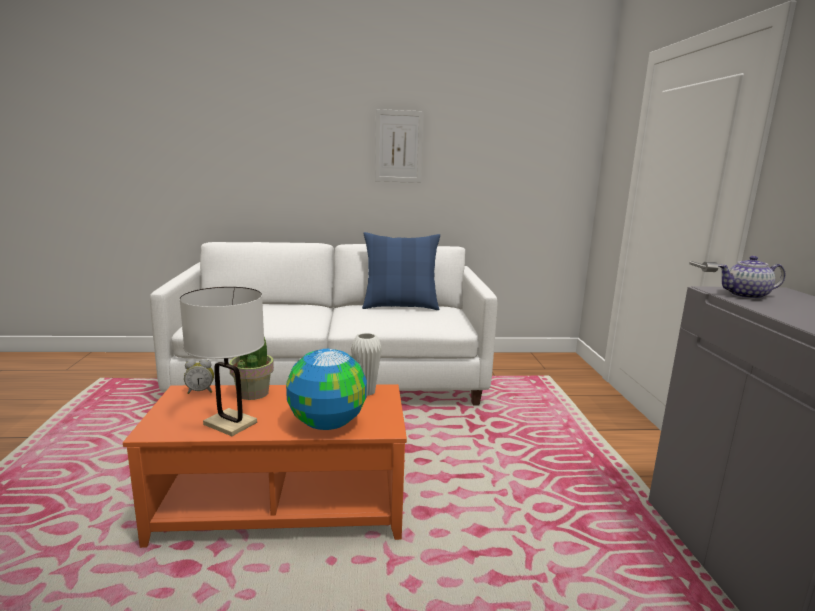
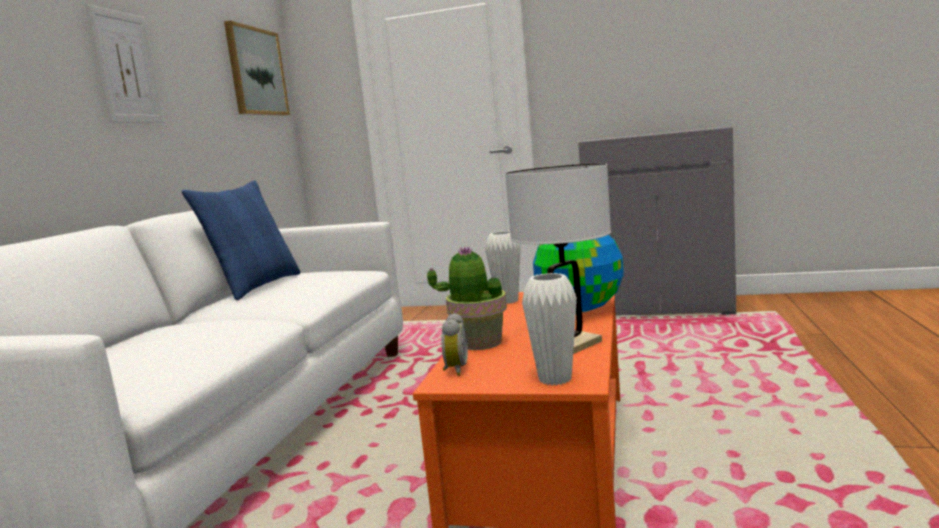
camera: 70 degrees left, 5 degrees down
teapot [718,256,785,299] -> none
none -> picture [224,21,290,116]
none -> white vase [522,273,577,385]

